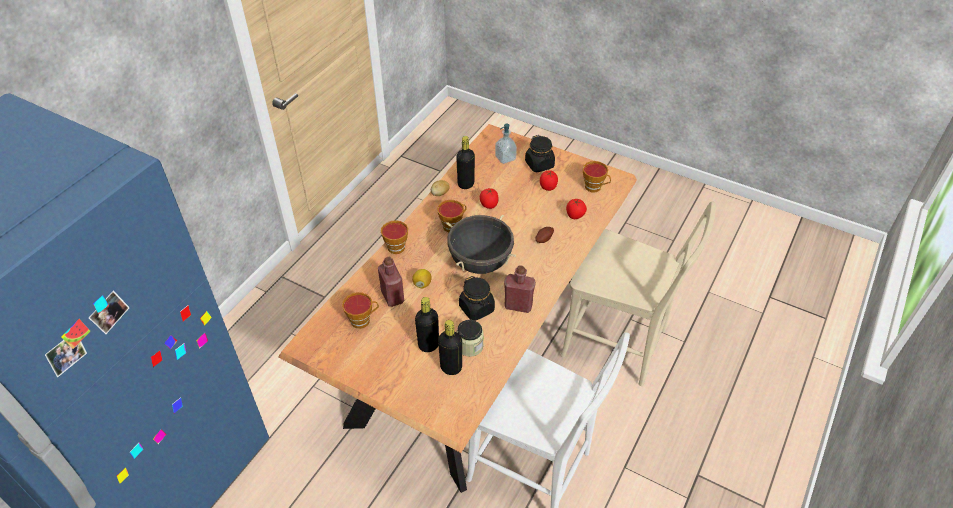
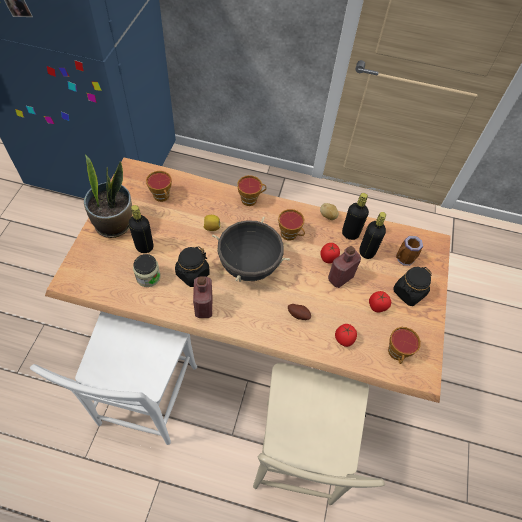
camera: 70 degrees right, 10 degrees up
red bottle [378,257,404,307] -> red bottle moved to [328,246,361,288]
black bottle [438,320,462,375] -> black bottle moved to [359,212,386,259]
soap dispenser [495,123,517,164] -> mug [396,236,423,266]
none -> potted plant [84,154,132,238]

